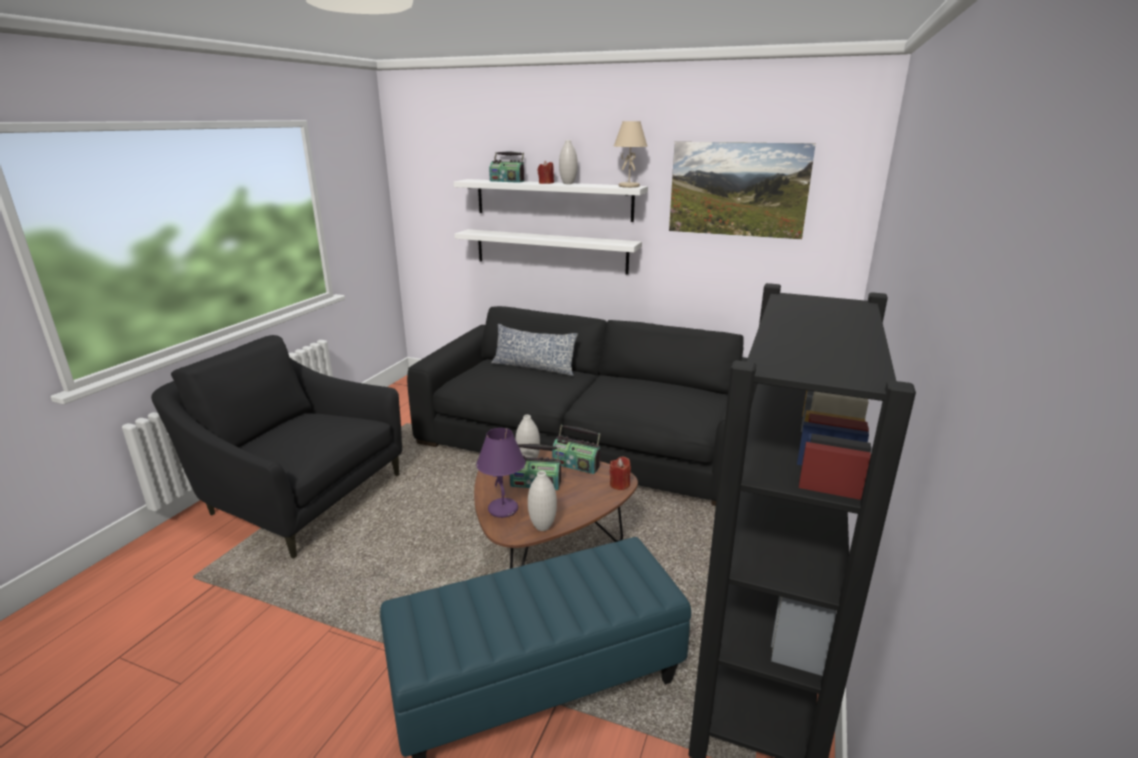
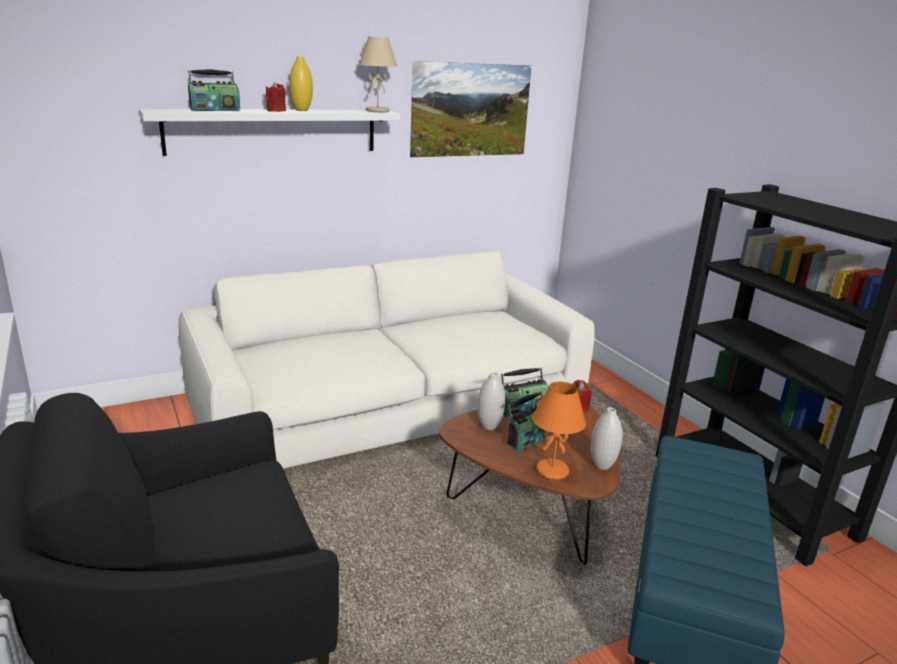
camera: 50 degrees left, 0 degrees up
black sofa [407,306,748,506] -> white sofa [178,251,595,469]
white shelf [454,229,642,275] -> none
purple table lamp [476,428,526,518] -> orange table lamp [532,381,586,480]
pillow [491,324,578,376] -> none
white vase [559,140,578,184] -> yellow vase [289,56,313,111]

